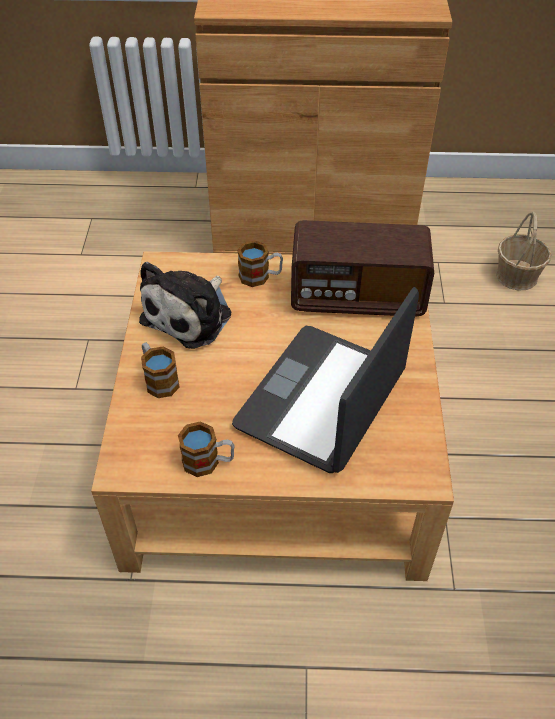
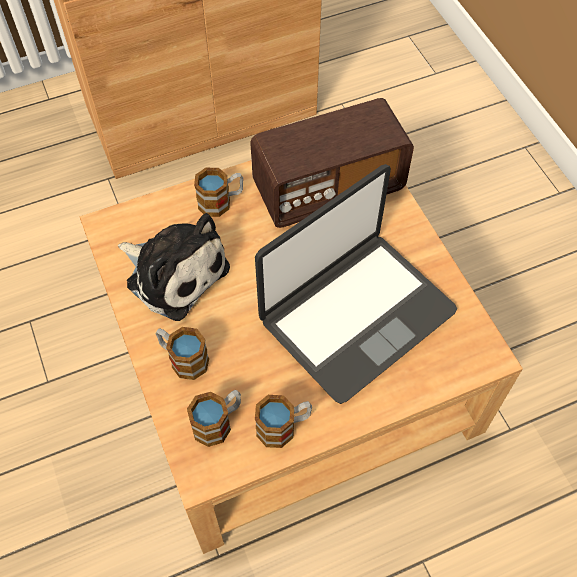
camera: 25 degrees left, 10 degrees up
plush toy [139,262,231,349] -> plush toy turned 60 degrees counterclockwise [118,213,230,321]
laptop [232,287,419,473] -> laptop turned 135 degrees counterclockwise [255,164,457,404]
basket [496,211,551,290] -> none
none -> mug [187,390,241,447]

